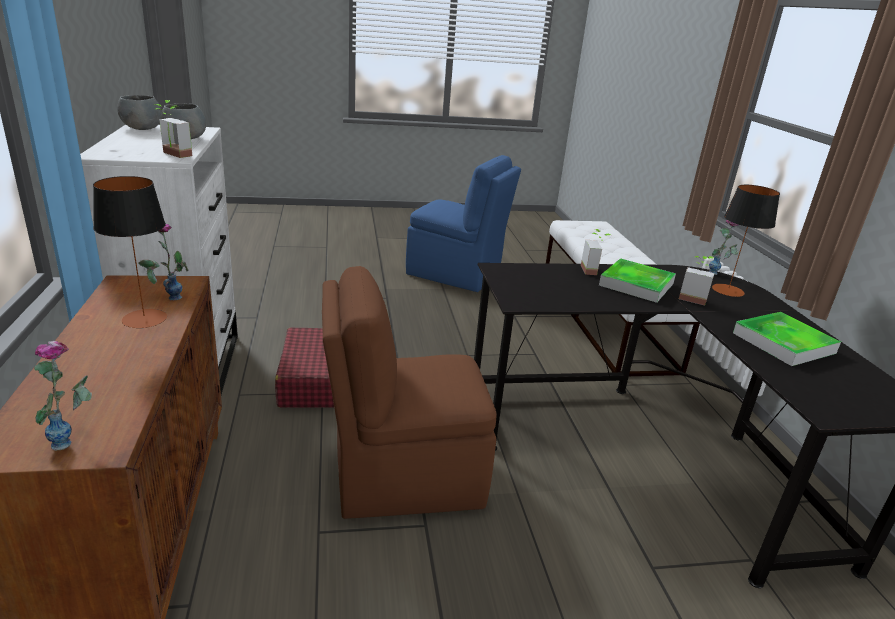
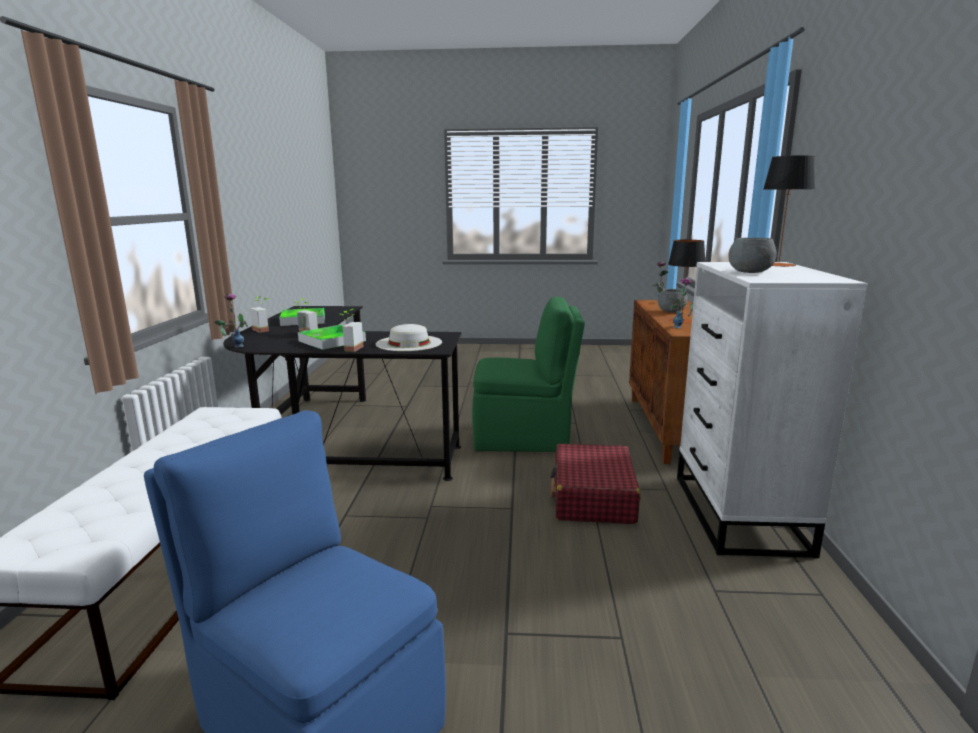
camera: 165 degrees left, 10 degrees down
grey bowl [117,95,162,130] -> grey bowl moved to [658,289,688,312]
potted plant [154,100,192,158] -> potted plant moved to [250,296,269,333]
brown chair [322,266,497,519] -> green chair [472,297,585,452]
table lamp [712,185,780,297] -> table lamp moved to [763,155,815,267]
none -> white hat [376,324,442,351]

